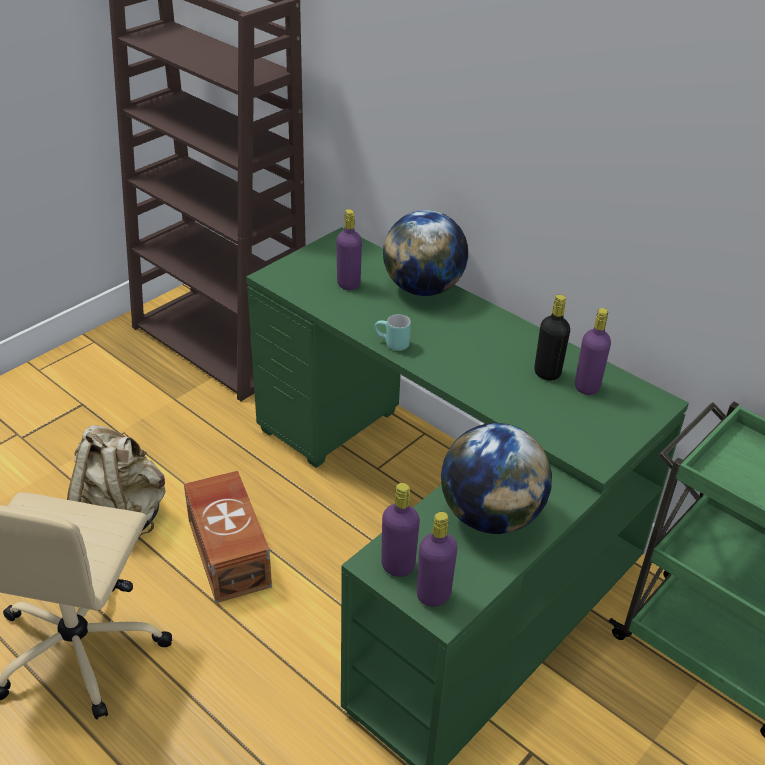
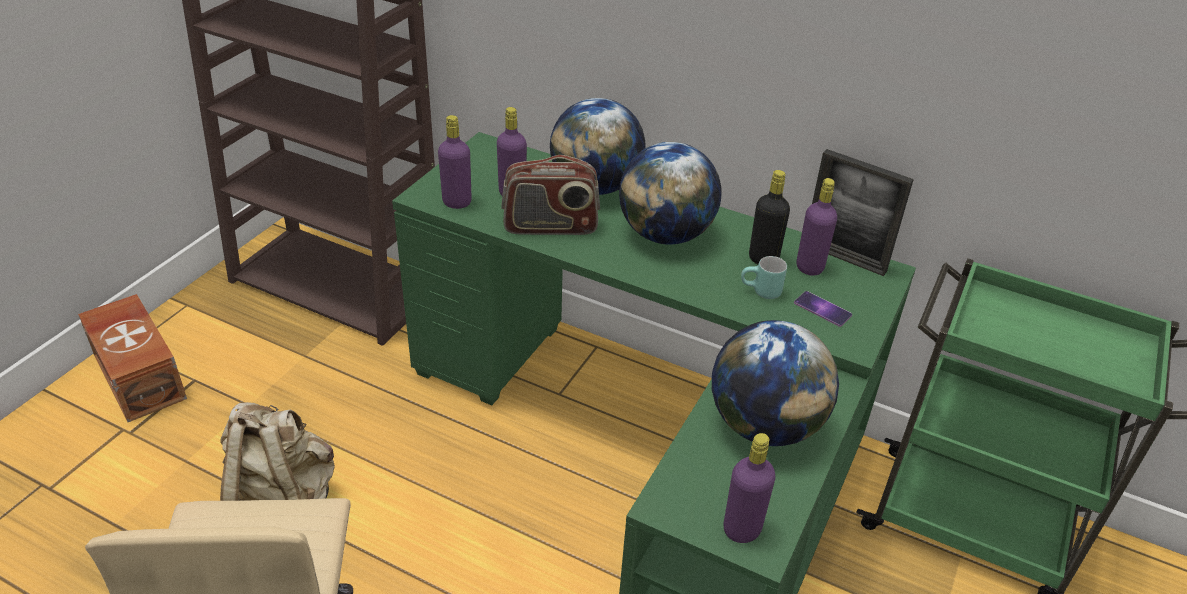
camera: 15 degrees left, 0 degrees up
brown storage box [184,471,272,603] -> brown storage box moved to [78,294,187,422]
turquoise mug [375,314,411,351] -> turquoise mug moved to [741,256,787,299]
purple bottle [381,483,420,577] -> purple bottle moved to [438,115,472,209]
none -> radio [501,155,600,235]
none -> globe [619,142,722,245]
none -> phone [794,291,852,327]
none -> picture frame [812,149,914,276]

